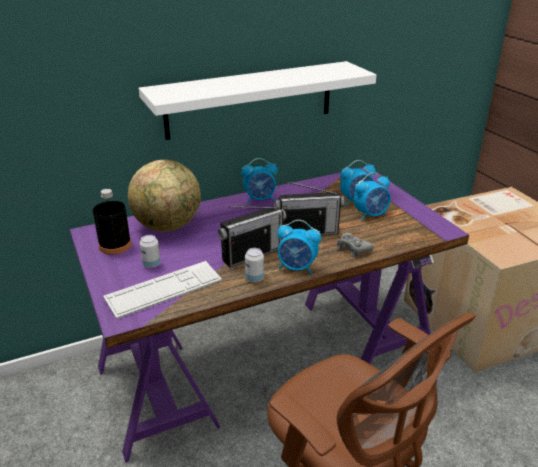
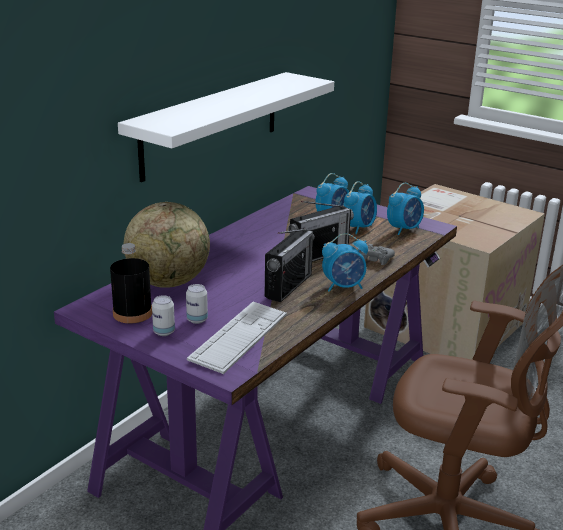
camera: 30 degrees left, 5 degrees down
alarm clock [241,158,277,203] -> alarm clock moved to [387,183,424,235]
can [245,248,264,283] -> can moved to [152,295,175,336]

